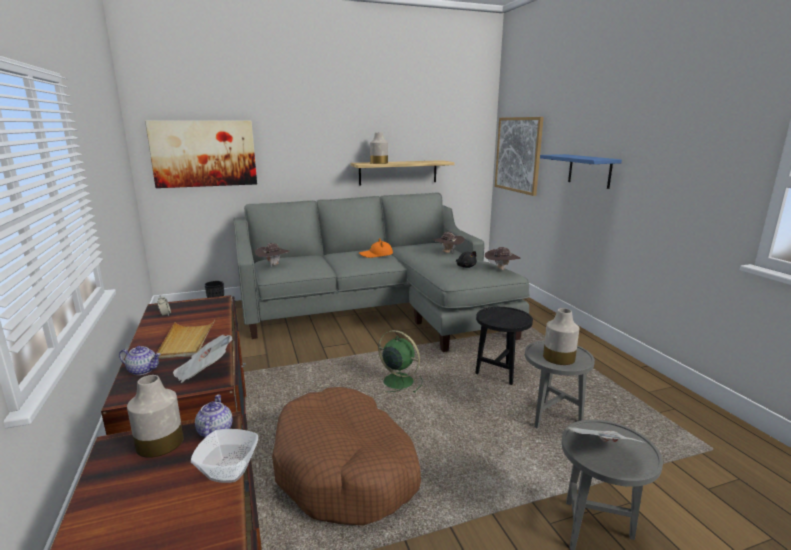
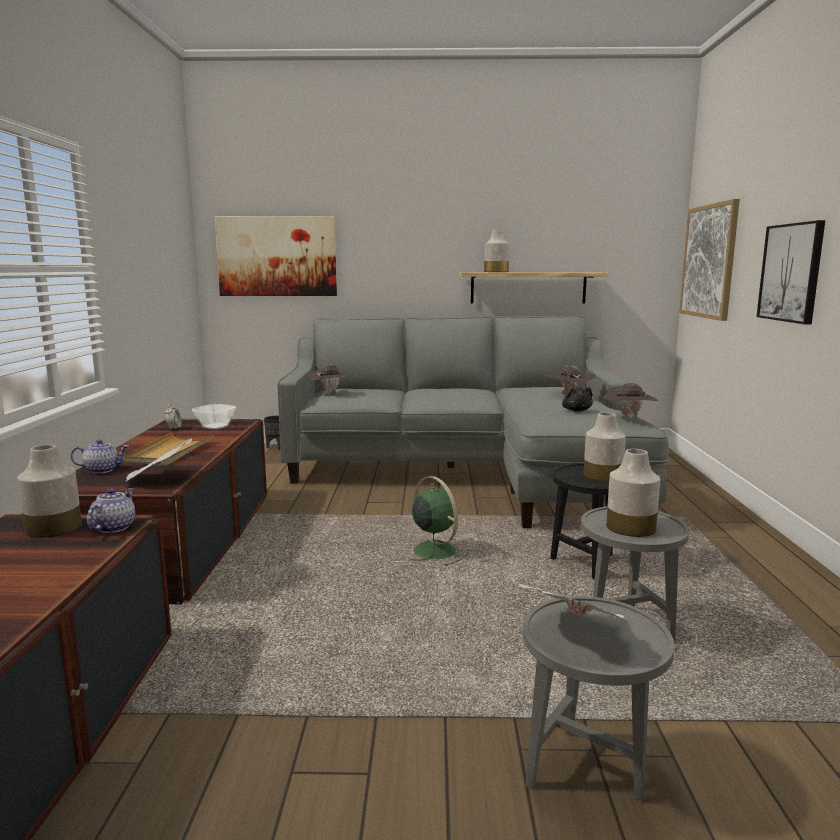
camera: 20 degrees right, 5 degrees down
teapot [119,346,161,375] -> teapot turned 45 degrees counterclockwise [71,439,129,474]
bowl [191,429,258,483] -> bowl moved to [192,404,237,429]
brown dog bed [272,387,421,526] -> none
orange hat [359,238,393,258] -> none
blue shelf [540,154,622,189] -> picture [756,220,825,324]
none -> beige vase [583,412,626,482]

